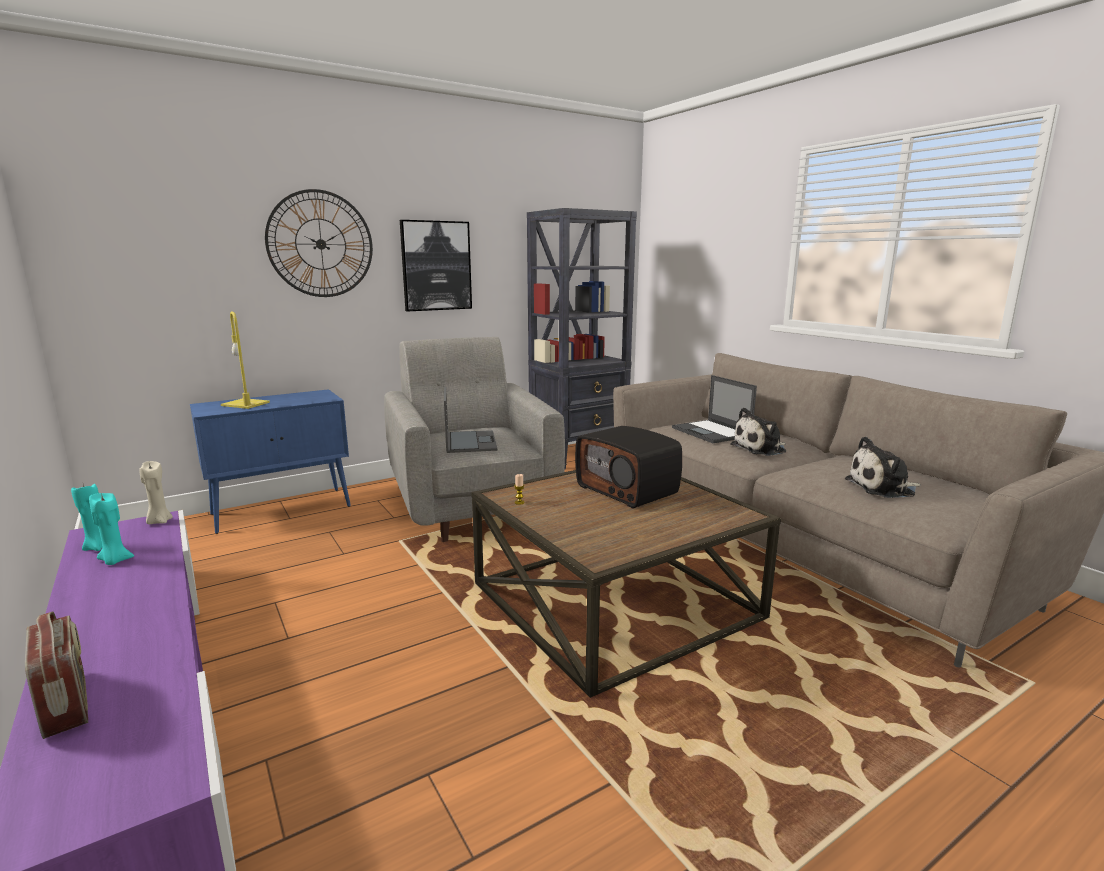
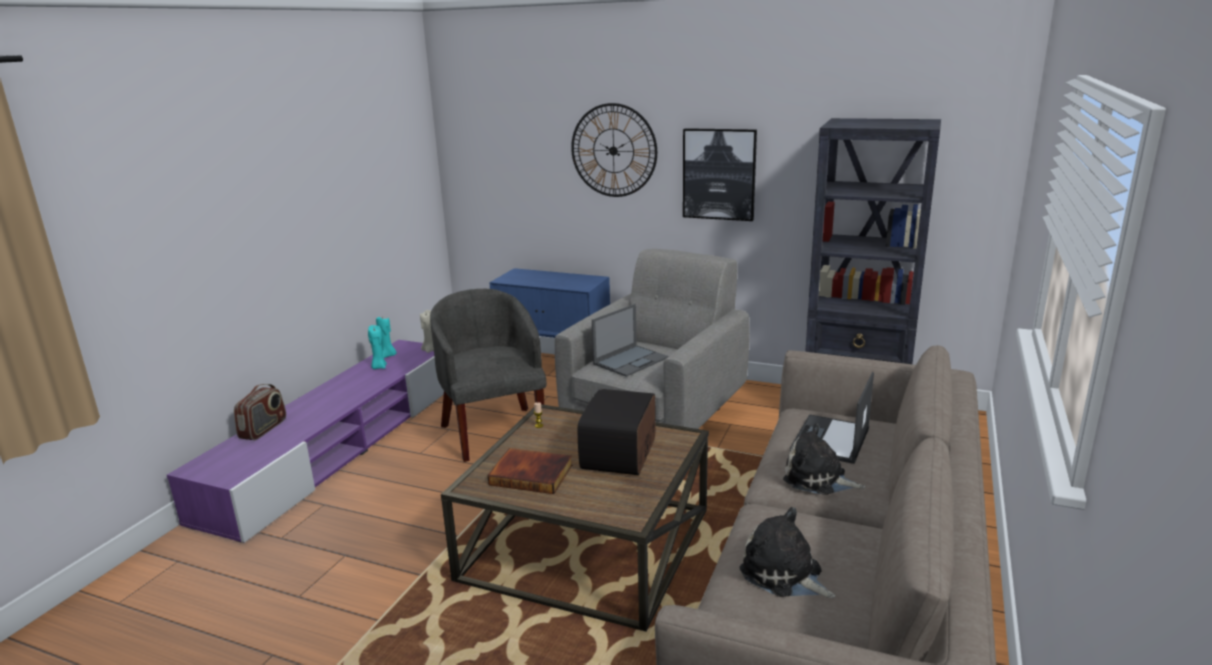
camera: 55 degrees right, 5 degrees up
yellow table lamp [221,311,270,409] -> none
none -> grey armchair [430,289,547,462]
none -> book [488,448,572,494]

